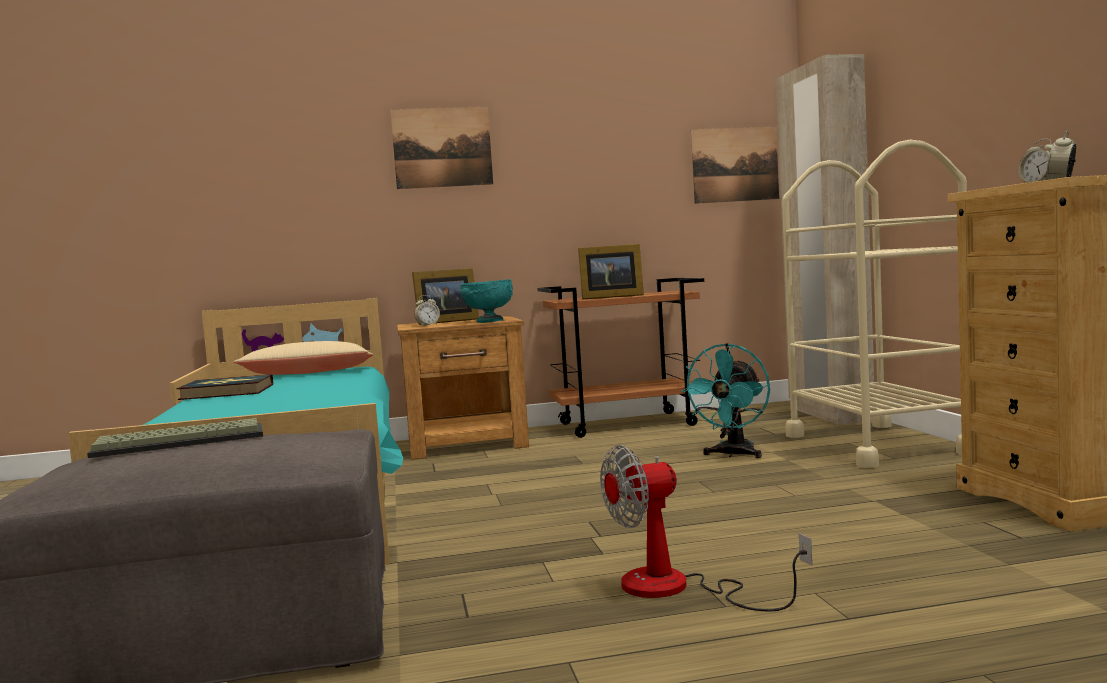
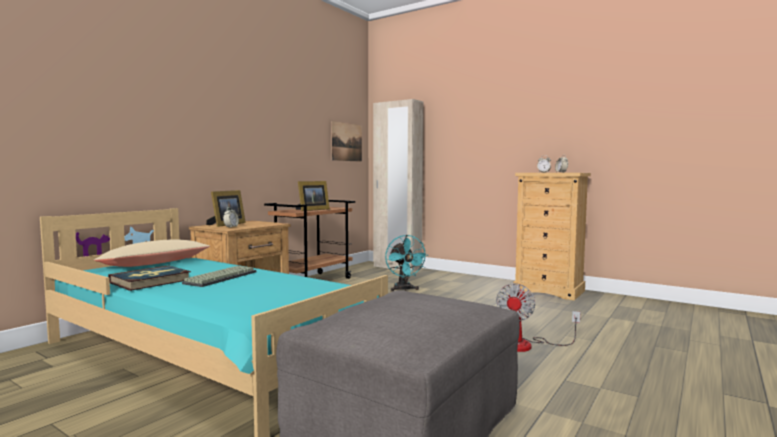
camera: 45 degrees left, 0 degrees up
keyboard [87,418,263,458] -> keyboard moved to [182,266,256,287]
picture [390,106,493,189] -> none
turquoise bowl [460,279,513,323] -> none
beige cart [782,140,967,468] -> none

